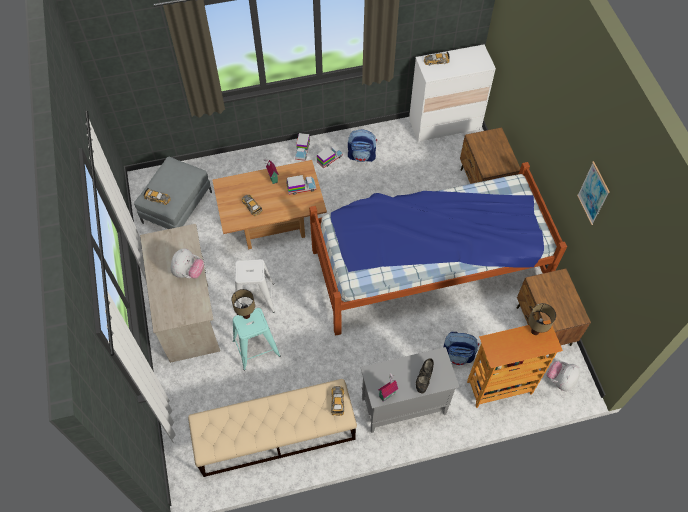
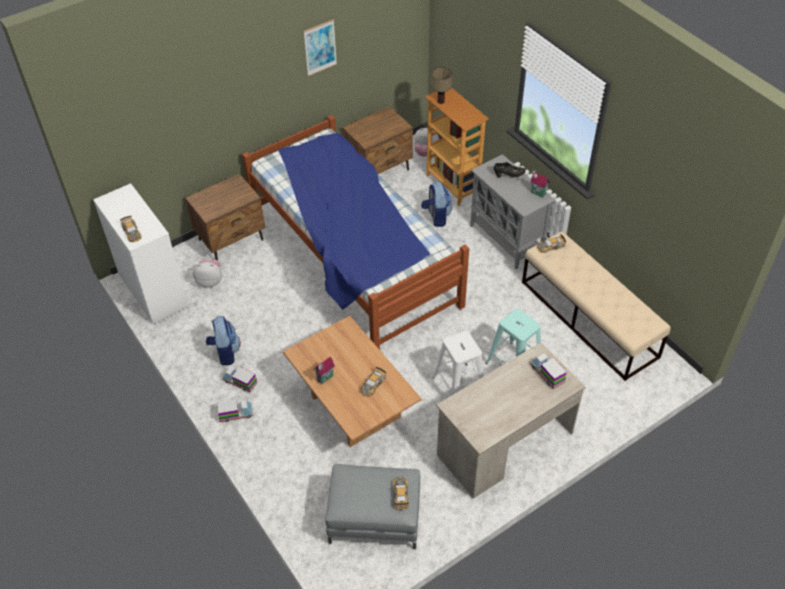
camera: 110 degrees left, 10 degrees down
plush toy [170,248,204,278] -> plush toy moved to [193,260,222,288]
table lamp [231,289,255,319] -> none
toy truck [287,175,316,195] -> toy truck moved to [531,353,567,389]

